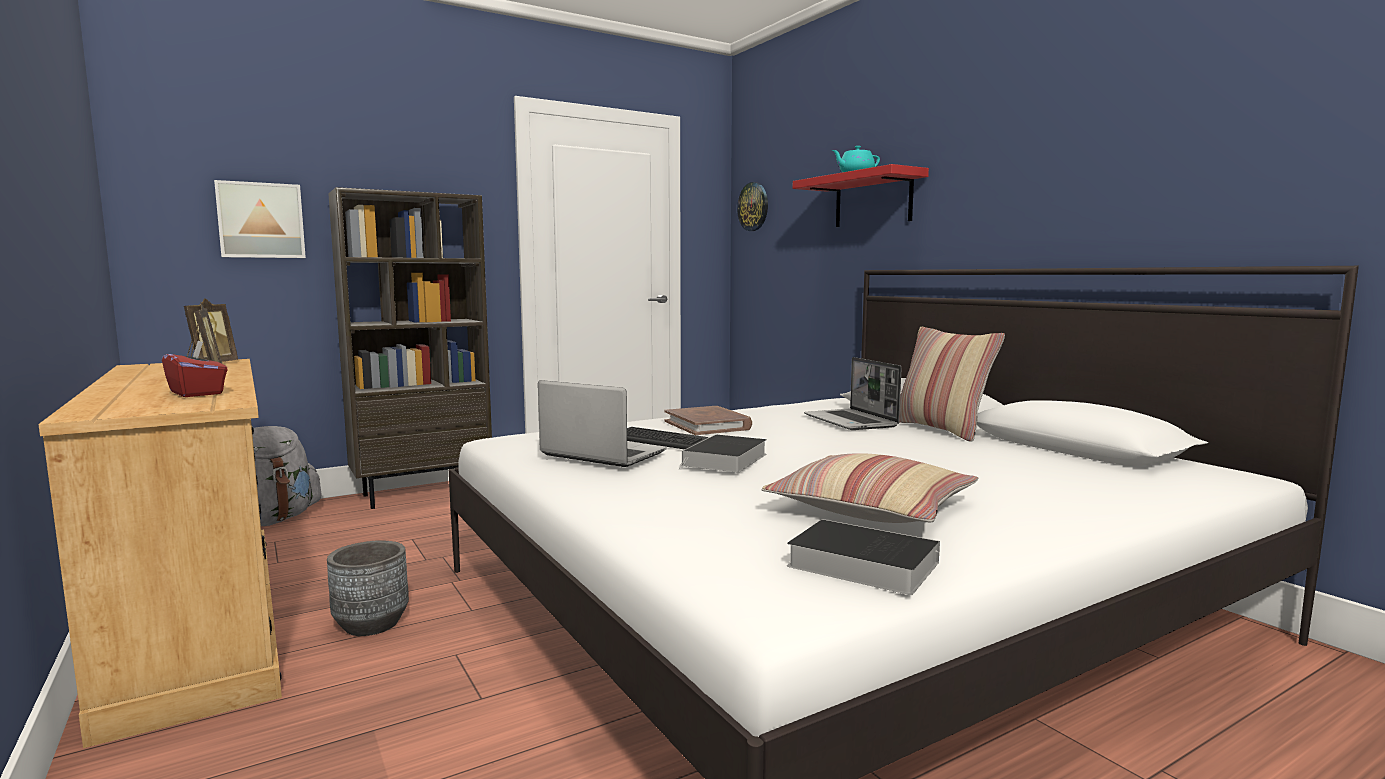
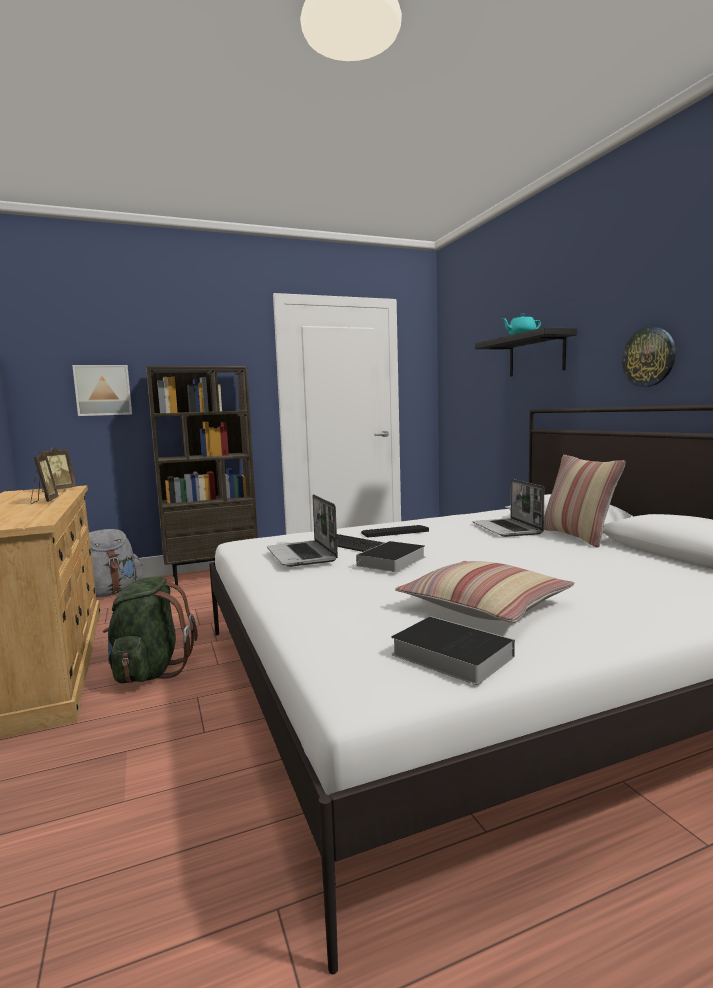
camera: 10 degrees right, 0 degrees up
red tissue box [162,341,228,397] -> none
grey planter [327,540,409,636] -> green backpack [103,577,198,683]
laptop [538,380,667,467] -> laptop turned 150 degrees counterclockwise [267,494,338,567]
brown book [665,406,752,435] -> keyboard [361,525,429,537]
wall clock [737,182,768,231] -> wall clock moved to [622,327,676,387]
red shelf [793,164,929,227] -> black shelf [475,327,577,377]

